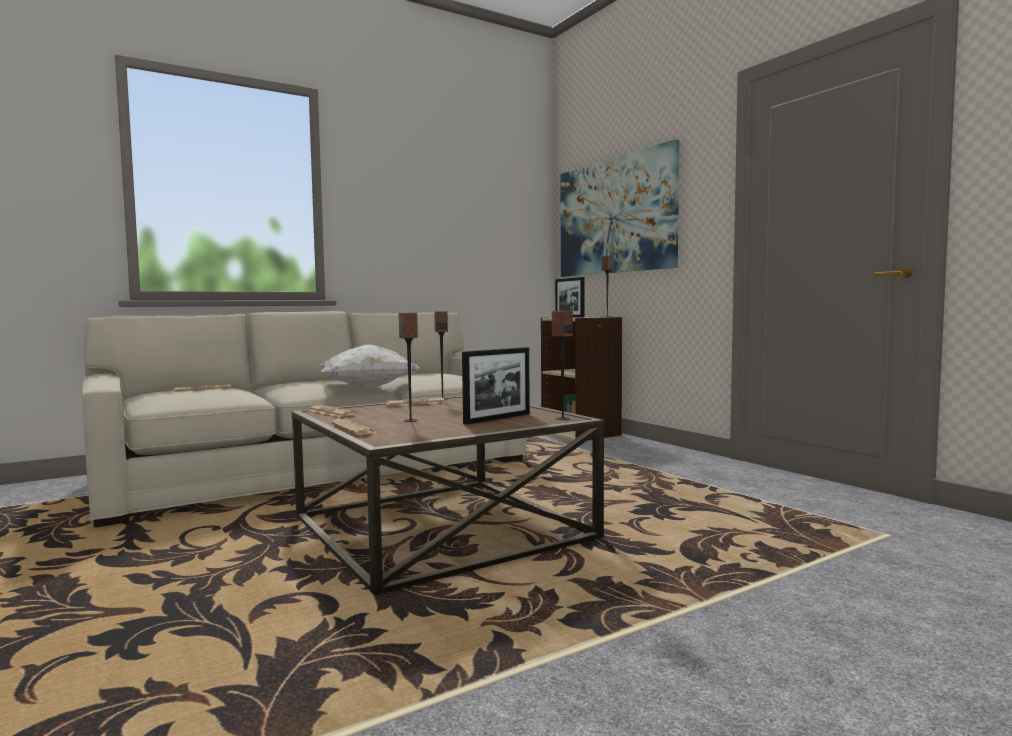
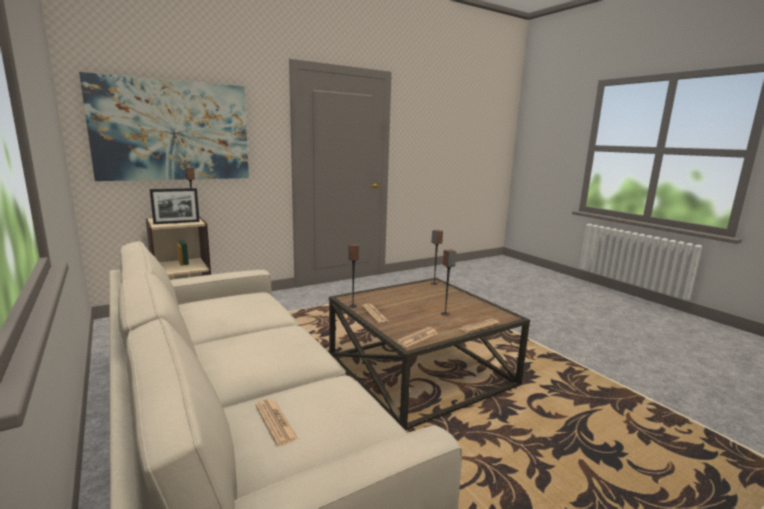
camera: 90 degrees left, 10 degrees up
white pillow [320,345,420,388] -> none
picture frame [462,347,530,425] -> none

